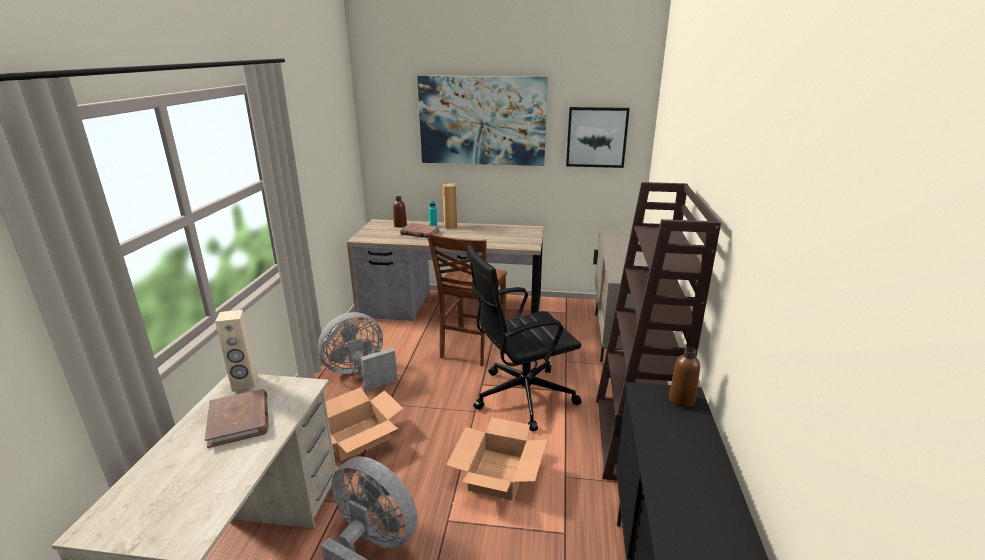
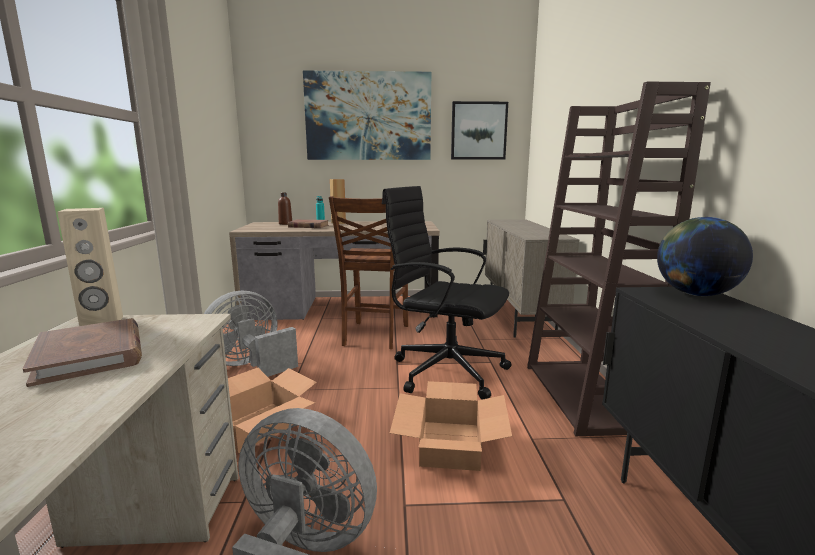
camera: 10 degrees left, 10 degrees down
black office chair [466,245,582,431] -> black office chair turned 60 degrees clockwise [382,186,511,400]
brown bottle [669,347,700,407] -> globe [657,217,753,296]

